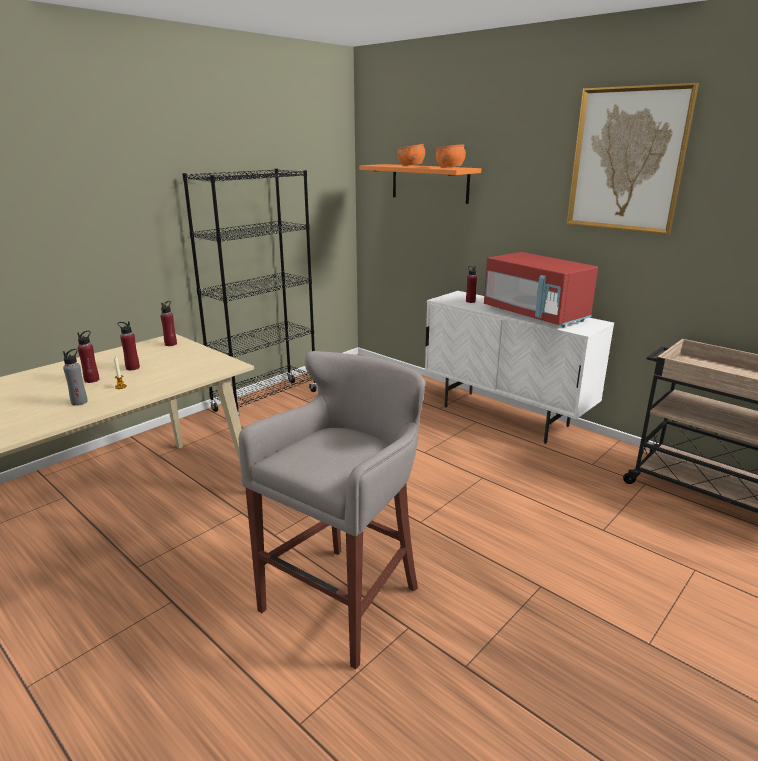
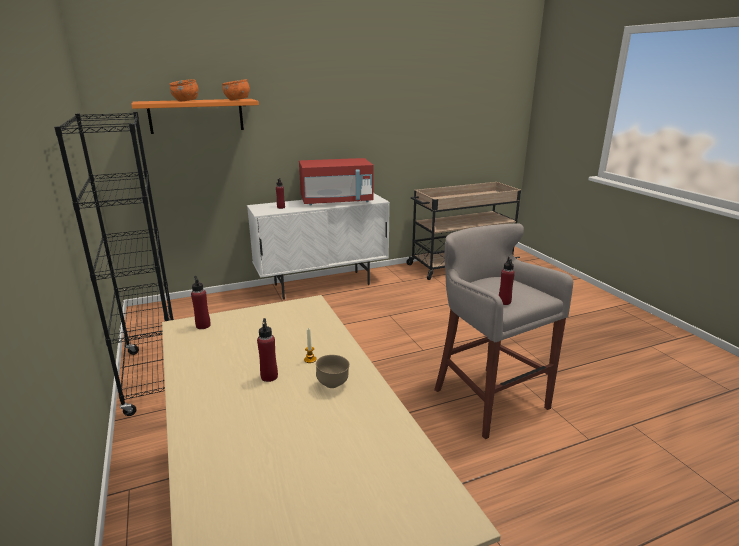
camera: 65 degrees left, 0 degrees up
grey bottle [63,349,88,406] -> brown bowl [316,355,350,388]
red bottle [117,321,140,370] -> red bottle moved to [499,257,515,305]
picture [567,83,699,235] -> none

